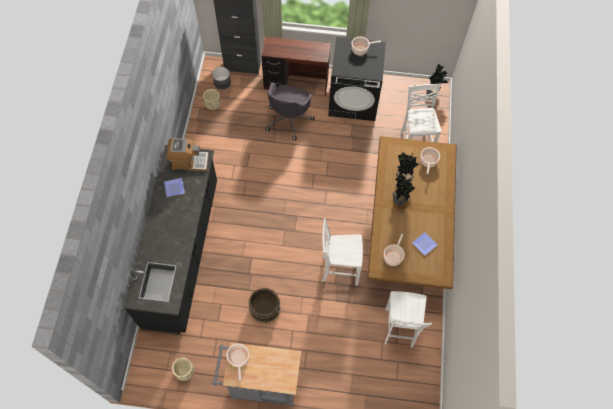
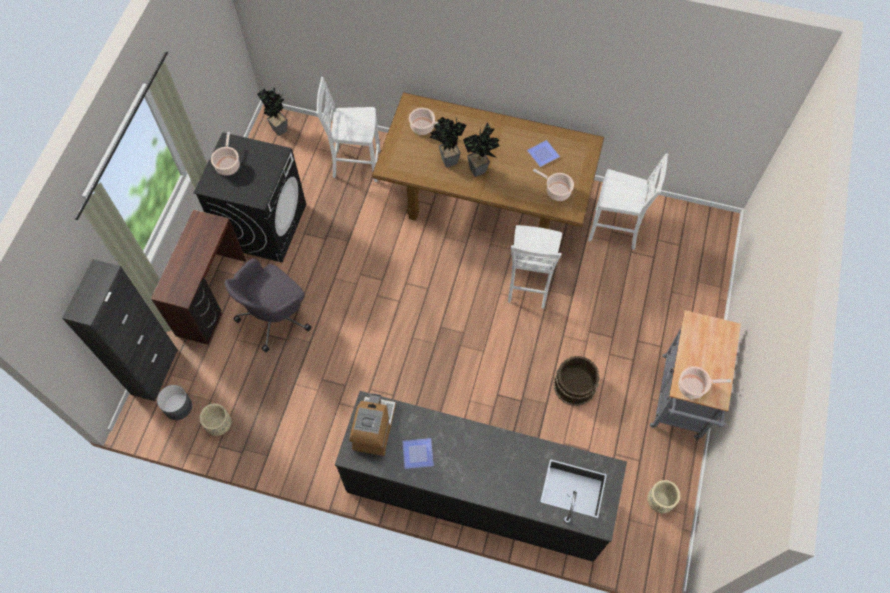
camera: 80 degrees left, 0 degrees up
grey office chair [266,82,315,141] -> grey office chair turned 105 degrees clockwise [225,258,311,352]

